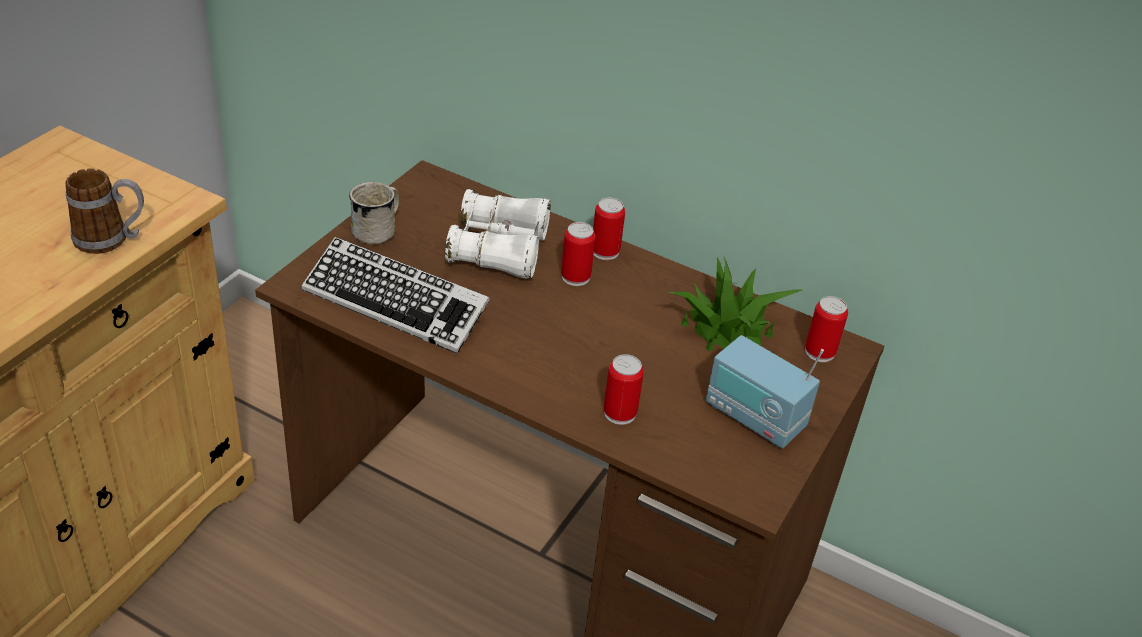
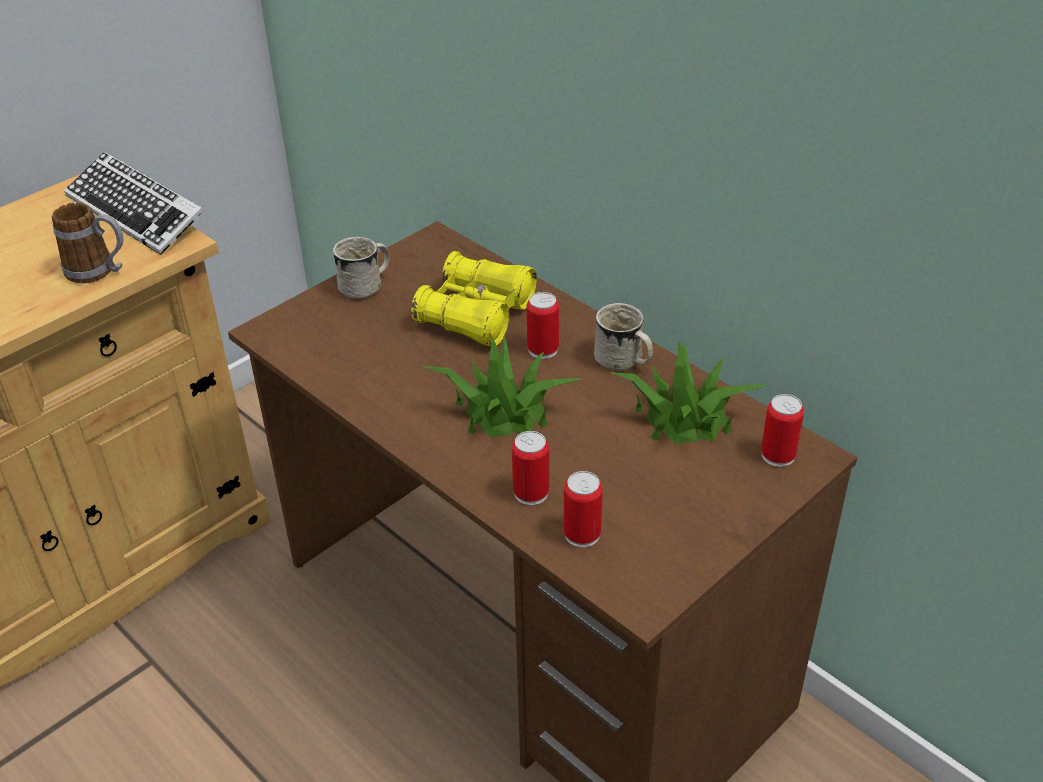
camera: 20 degrees right, 0 degrees up
keyboard [302,237,490,354] -> keyboard moved to [64,152,204,255]
white binoculars [445,189,551,279] -> yellow binoculars [411,251,537,347]
can [593,197,625,260] -> can moved to [564,471,603,548]
radio [706,335,824,448] -> none
none -> potted plant [420,335,582,437]
none -> white mug [594,303,653,371]

